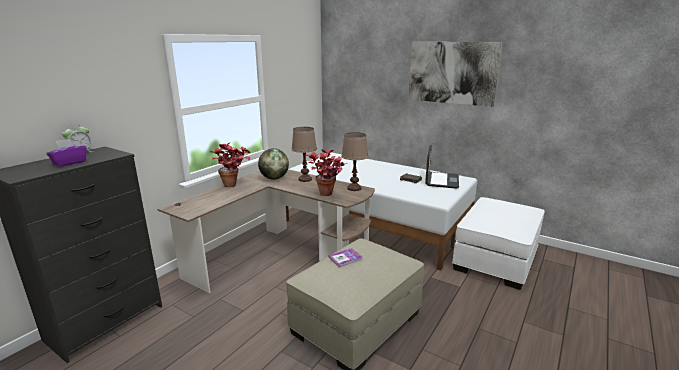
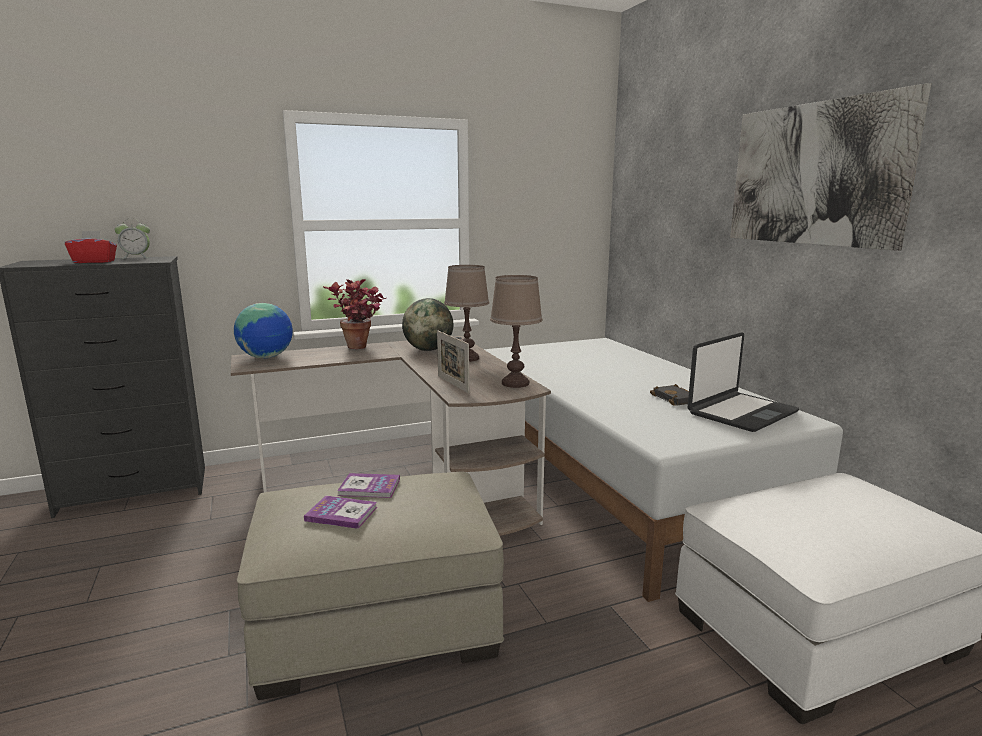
camera: 35 degrees right, 5 degrees down
purple tissue box [46,138,87,167] -> red tissue box [65,231,117,263]
potted plant [306,149,347,196] -> picture frame [437,330,469,394]
none -> globe [234,303,293,358]
none -> book [304,496,377,529]

